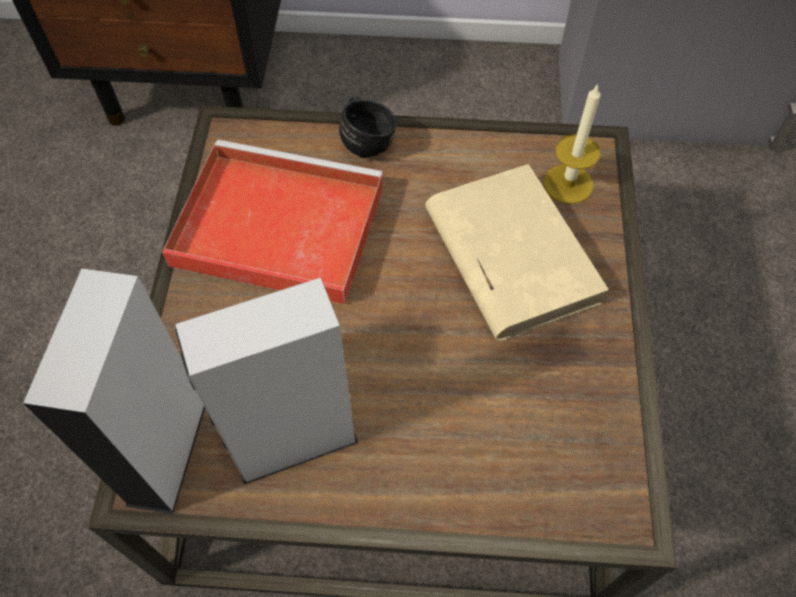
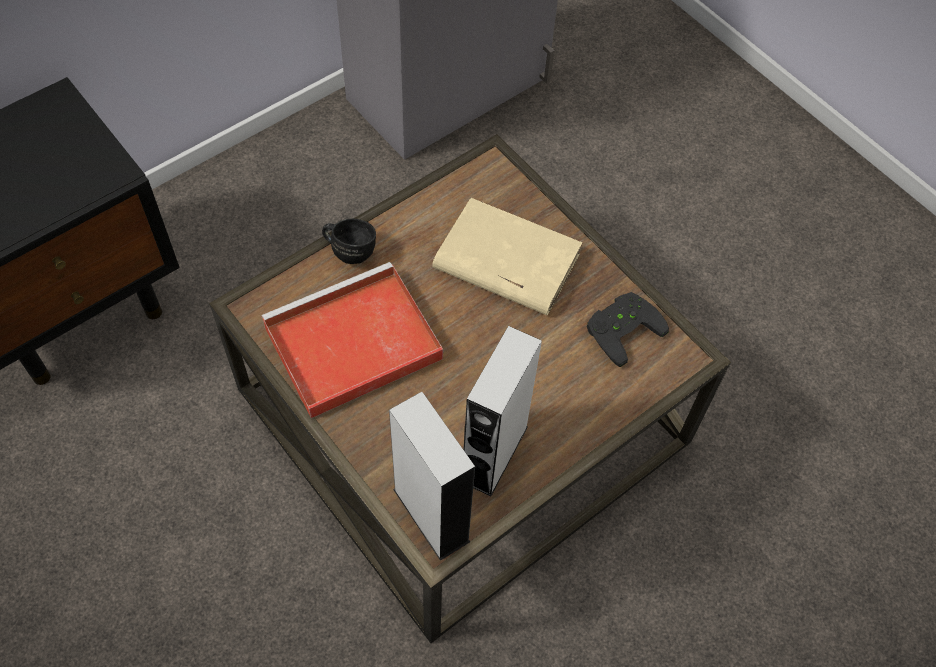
camera: 45 degrees left, 0 degrees up
candle [543,83,601,204] -> none
none -> black game controller [587,292,669,367]

